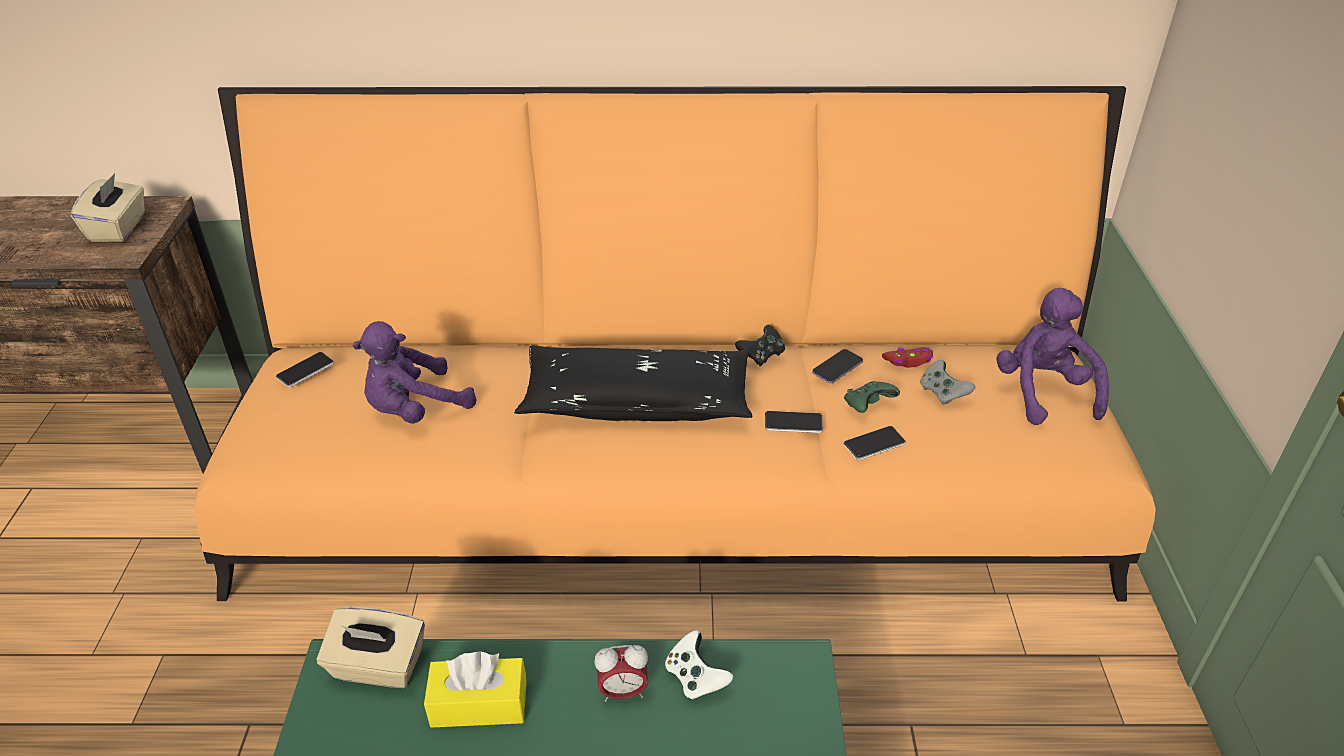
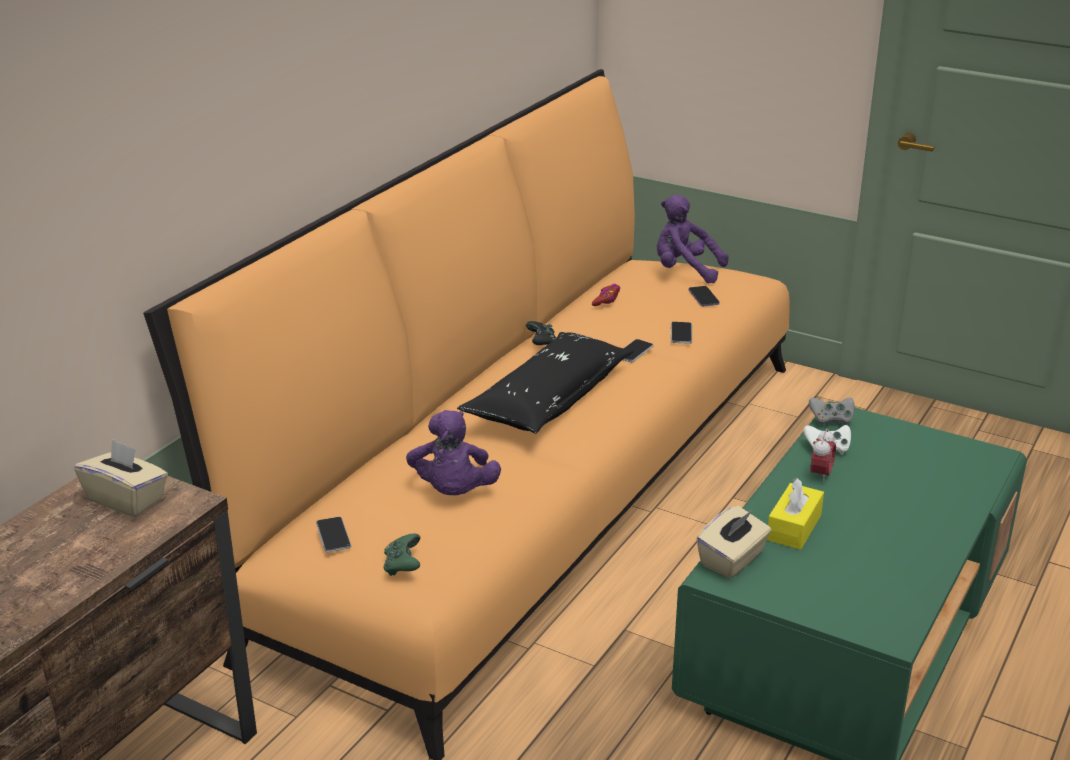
camera: 60 degrees left, 10 degrees down
phone [812,349,863,383] -> phone moved to [689,286,720,307]
green game controller [844,381,900,413] -> green game controller moved to [384,534,420,576]
grey game controller [920,360,975,406] -> grey game controller moved to [809,397,855,426]

